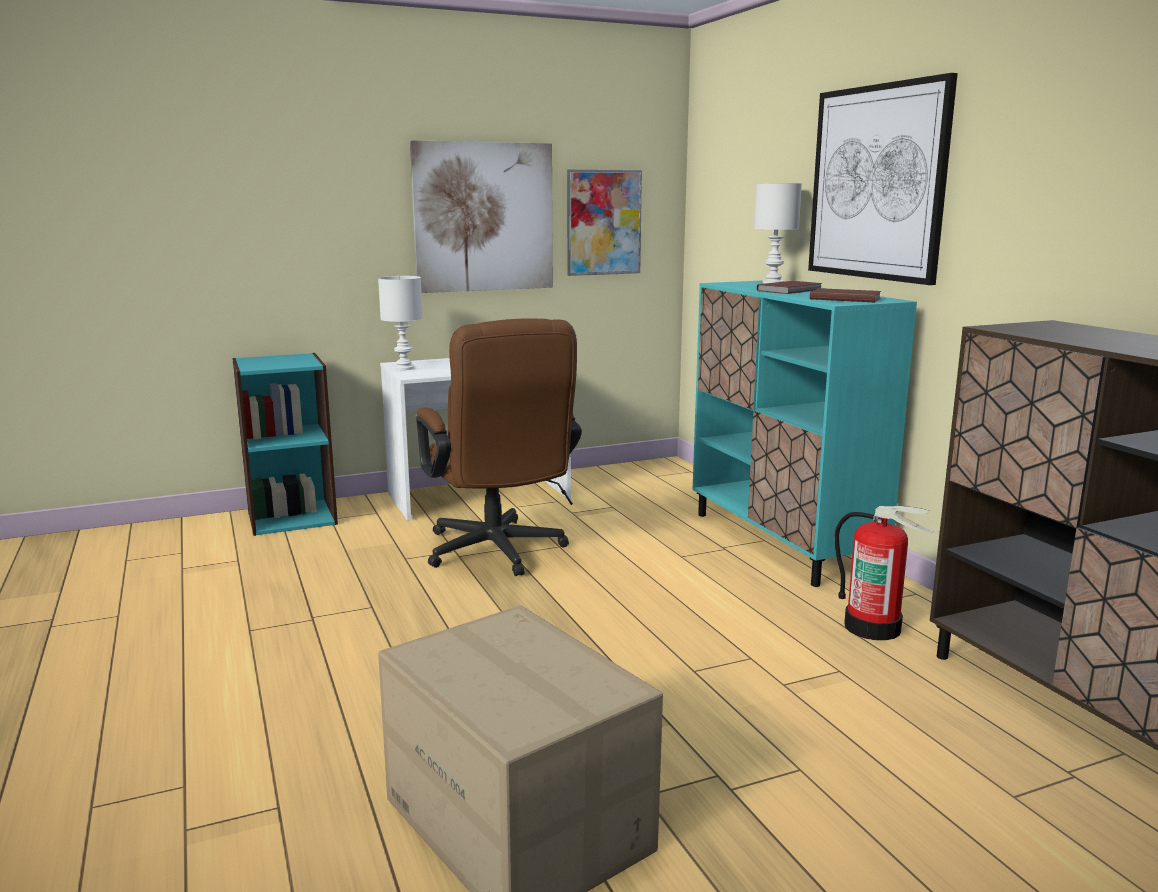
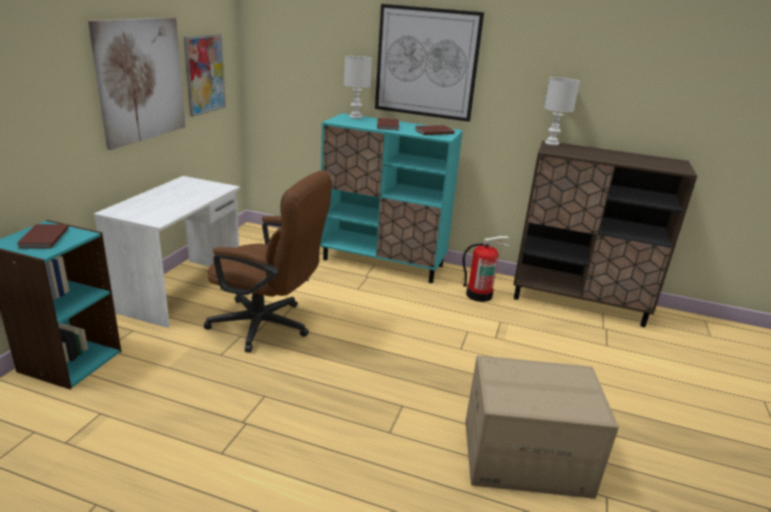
camera: 50 degrees left, 10 degrees up
white table lamp [378,276,423,370] -> white table lamp moved to [544,77,580,145]
none -> brown book [16,224,69,249]

